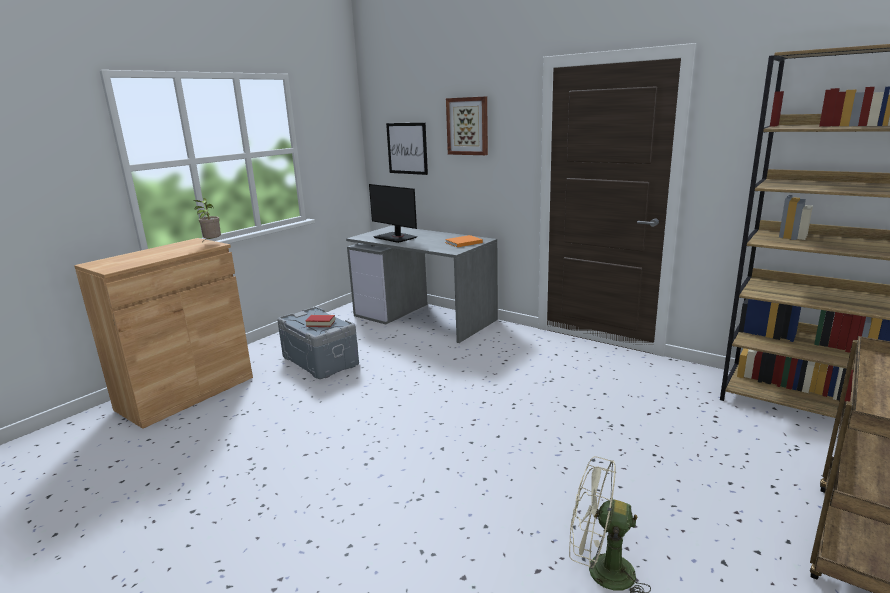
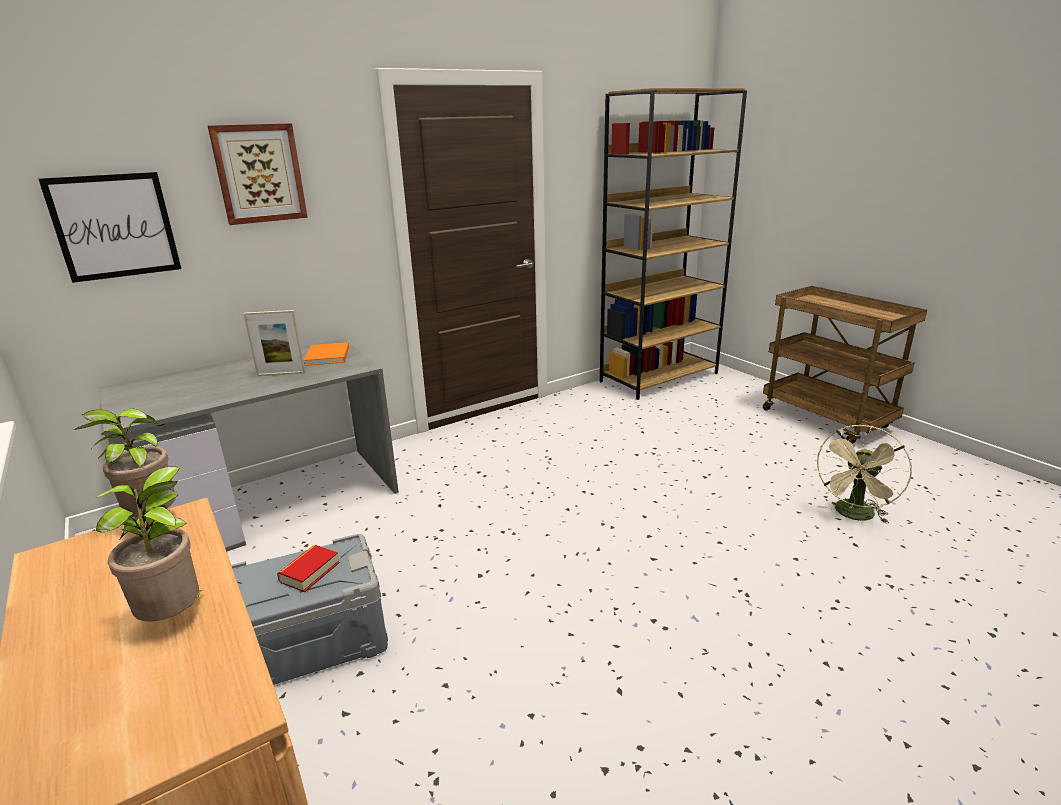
camera: 70 degrees left, 5 degrees up
monitor [369,184,418,243] -> none
none -> potted plant [96,466,202,621]
none -> picture frame [243,310,306,376]

